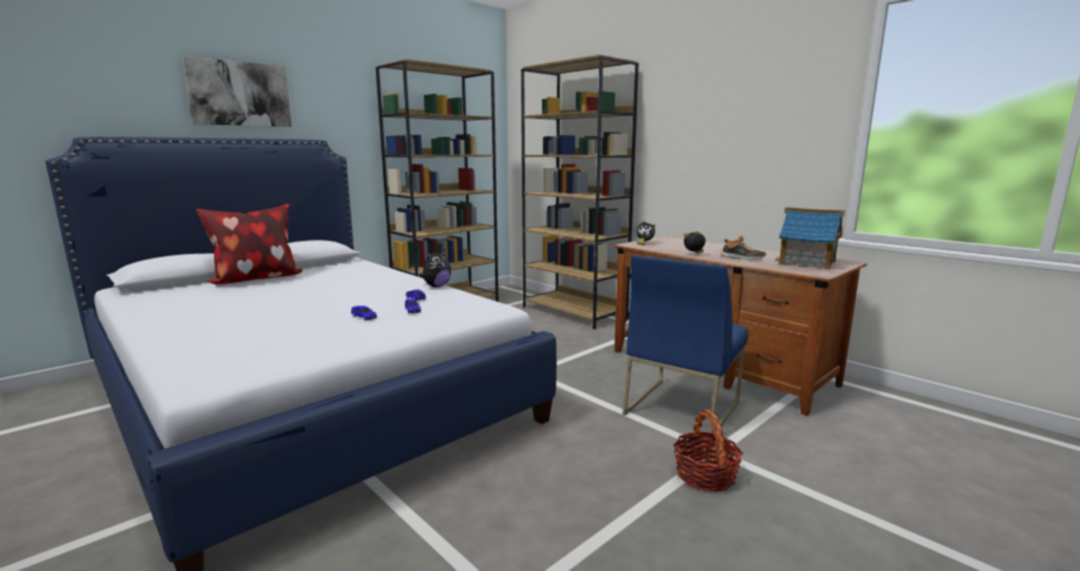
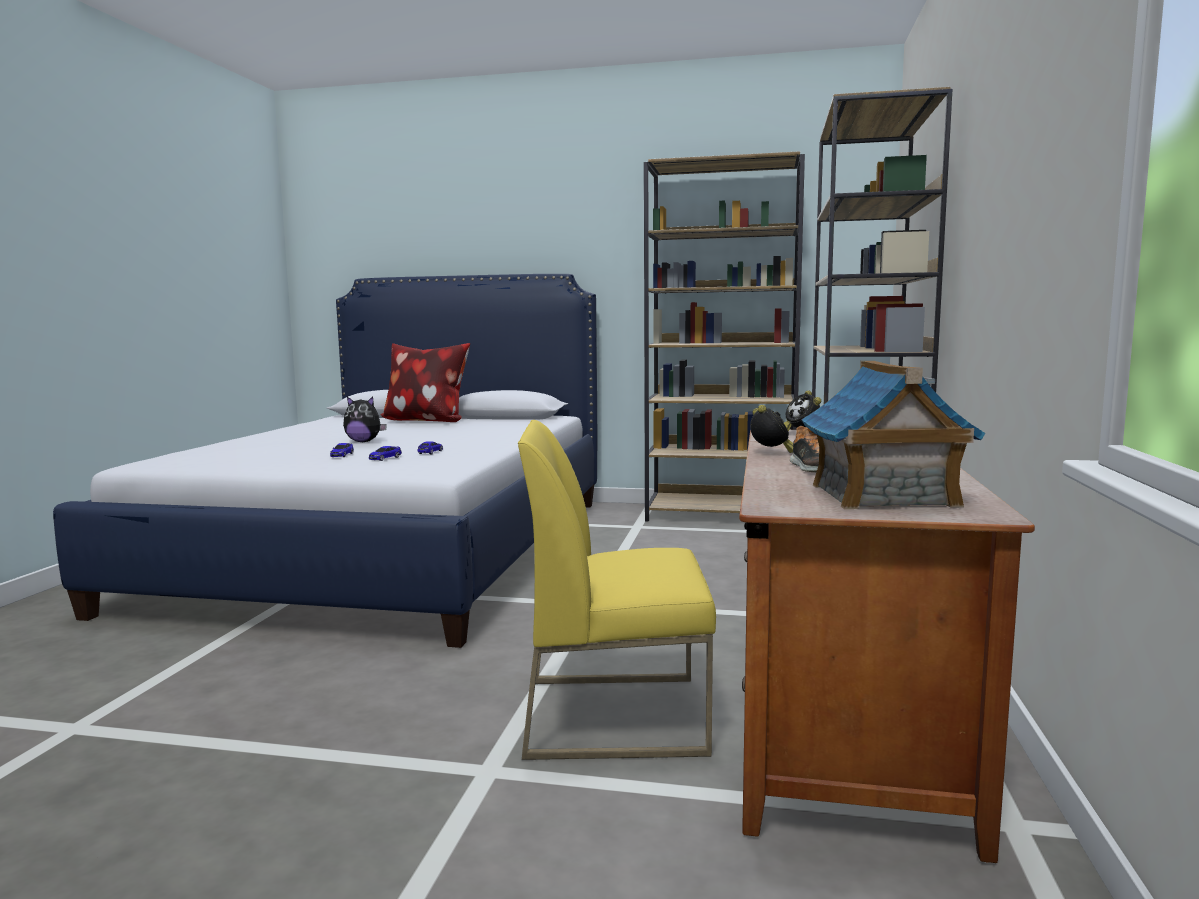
camera: 55 degrees right, 5 degrees down
picture [182,56,292,127] -> none
plush toy [419,248,451,287] -> plush toy moved to [343,396,387,442]
blue chair [623,255,748,434] -> yellow chair [518,420,716,760]
basket [673,409,743,492] -> none

